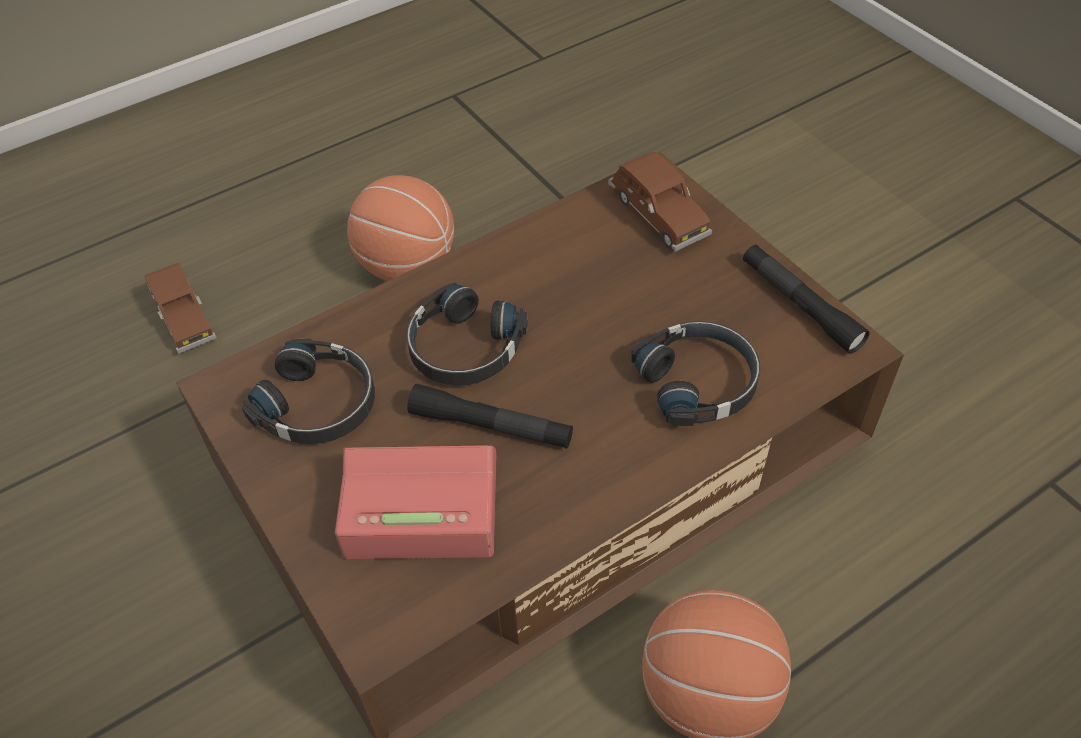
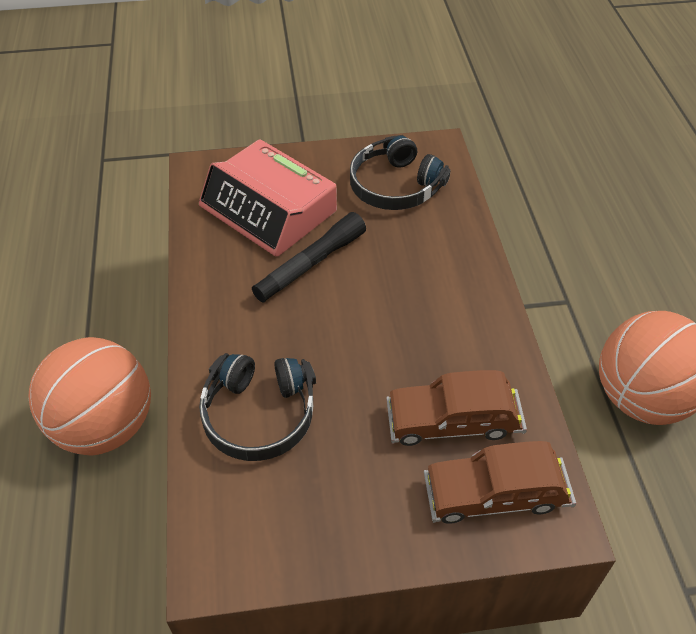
camera: 115 degrees right, 0 degrees up
brown toy car [145,263,217,354] -> brown toy car moved to [387,370,527,446]
alarm clock [335,445,496,559] -> alarm clock turned 105 degrees clockwise [199,139,337,257]
black headphones [406,283,528,385] -> none
black flashlight [743,245,870,354] -> none

